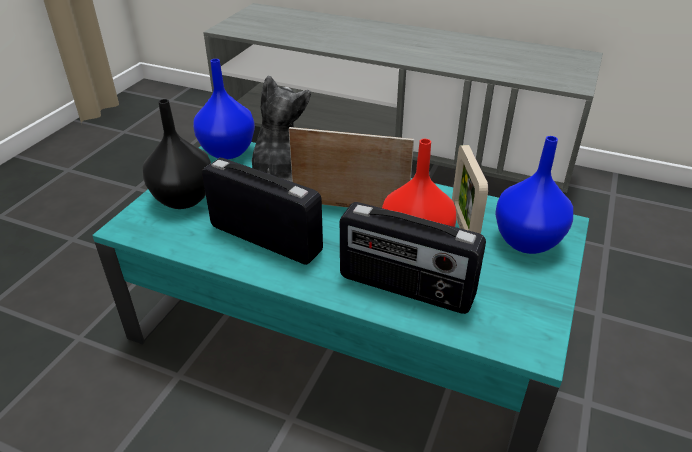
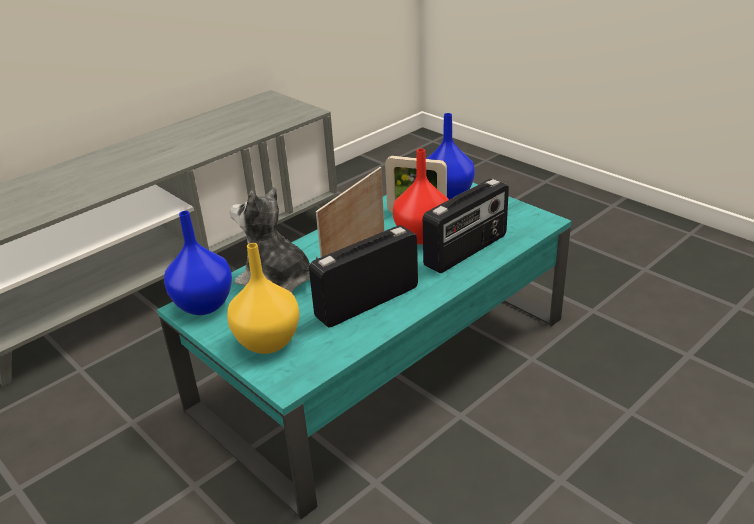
camera: 65 degrees left, 5 degrees down
black vase [143,99,211,209] -> yellow vase [227,243,300,354]

